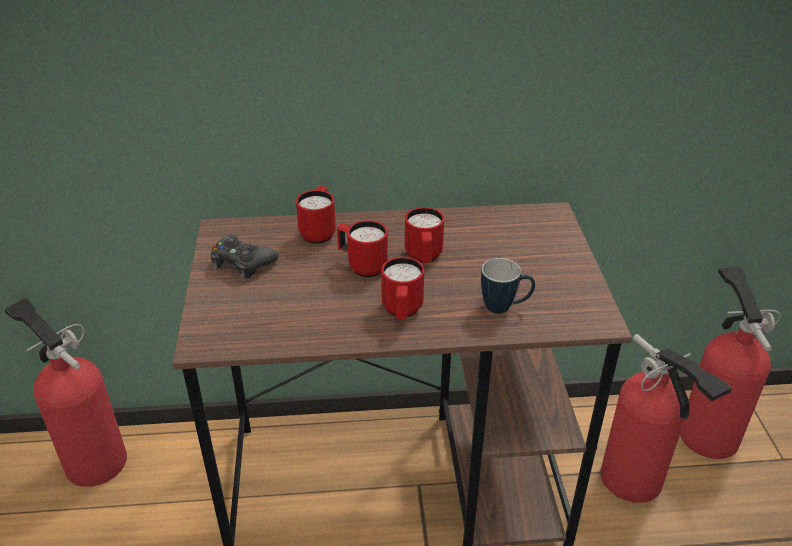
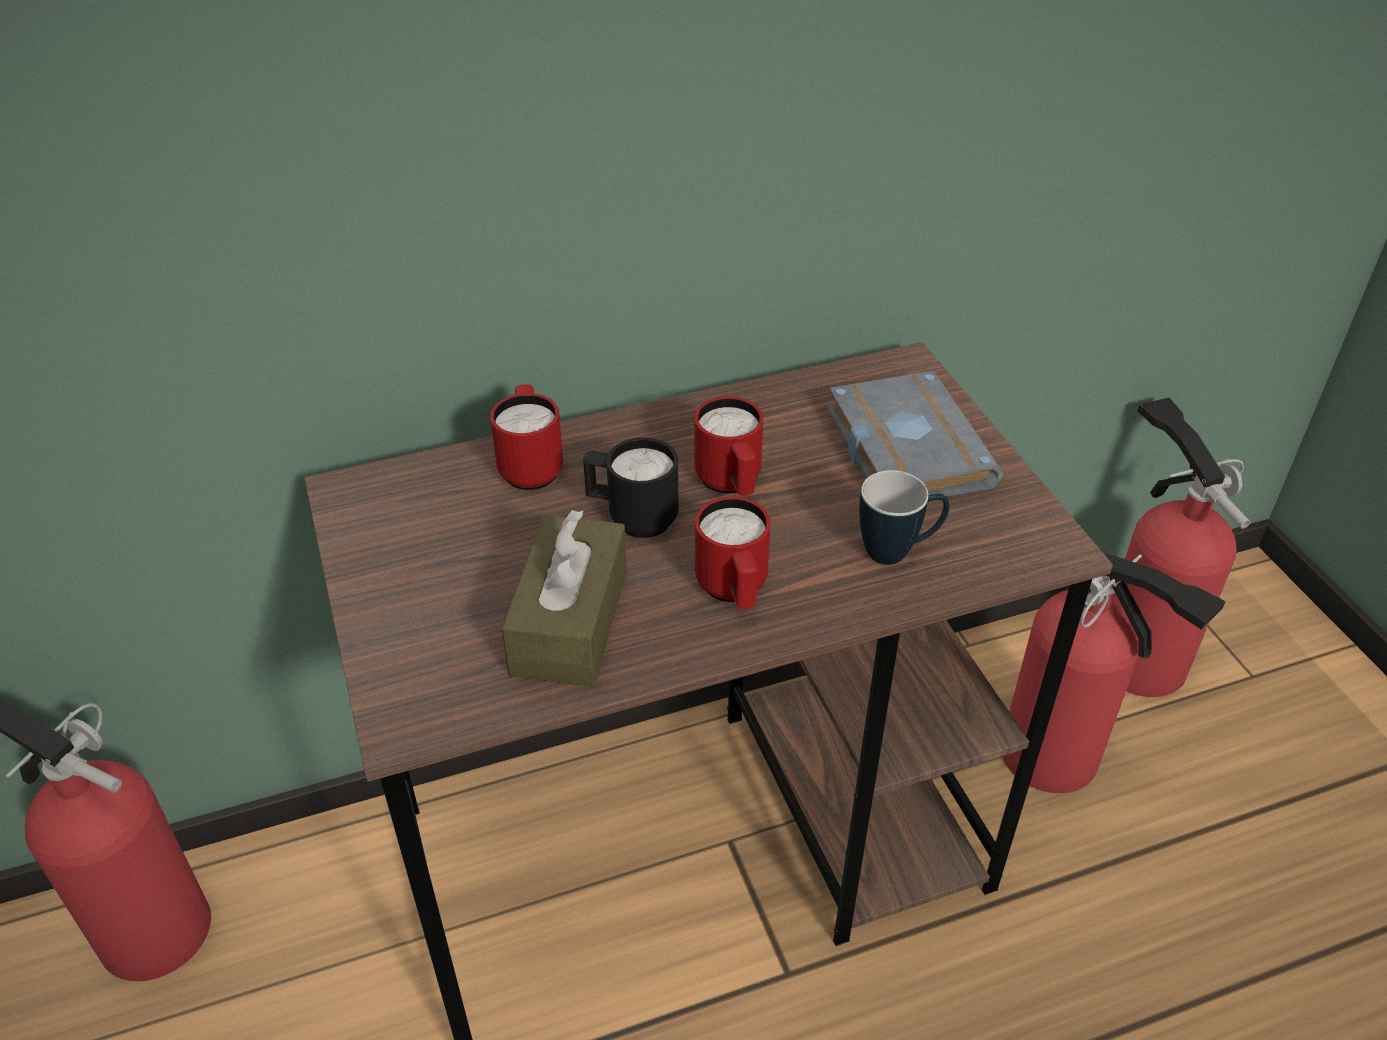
camera: 15 degrees left, 5 degrees up
black game controller [210,235,279,279] -> none
red mug [337,220,388,277] -> black mug [583,437,679,538]
none -> brown tissue box [502,510,627,687]
none -> grey book [828,371,1003,497]

